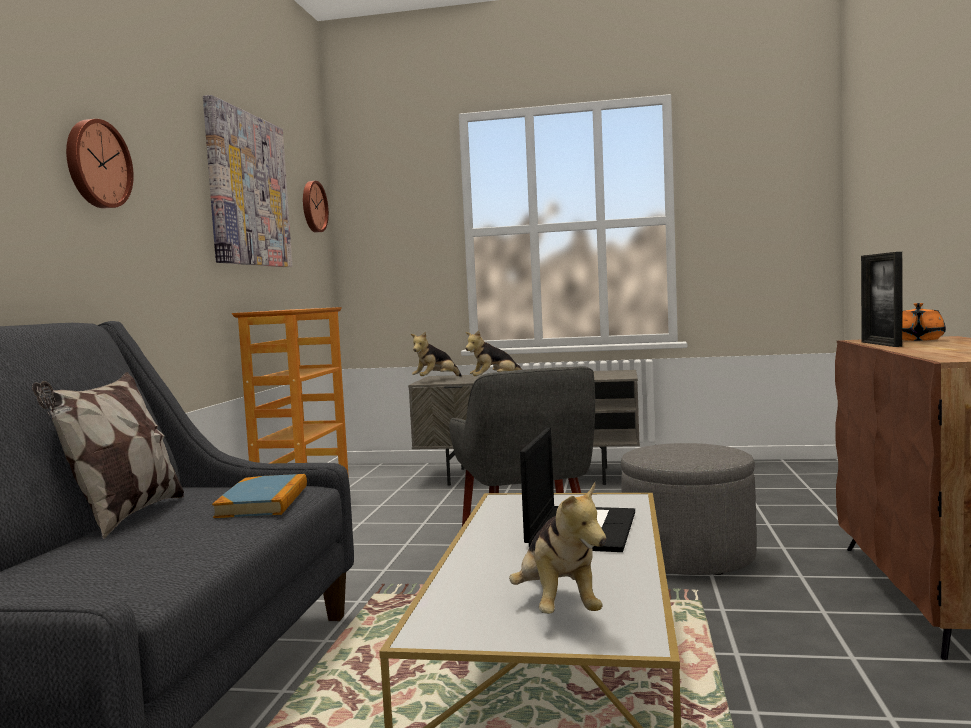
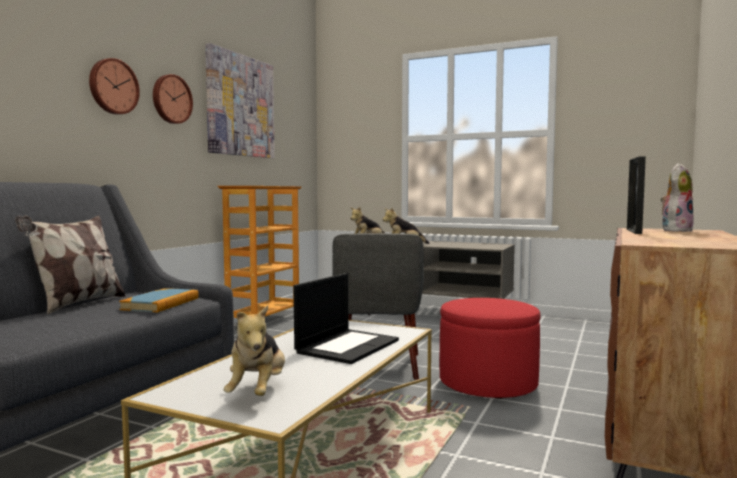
camera: 15 degrees right, 0 degrees up
wall clock [303,181,329,233] -> wall clock moved to [153,74,193,124]
grey ottoman [621,443,756,575] -> red ottoman [440,298,541,399]
orange teapot [902,303,946,341] -> plush toy [660,163,694,232]

